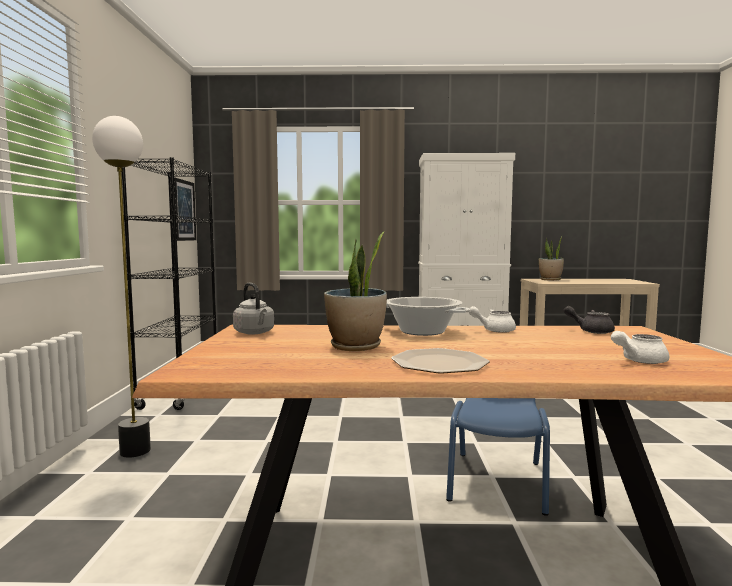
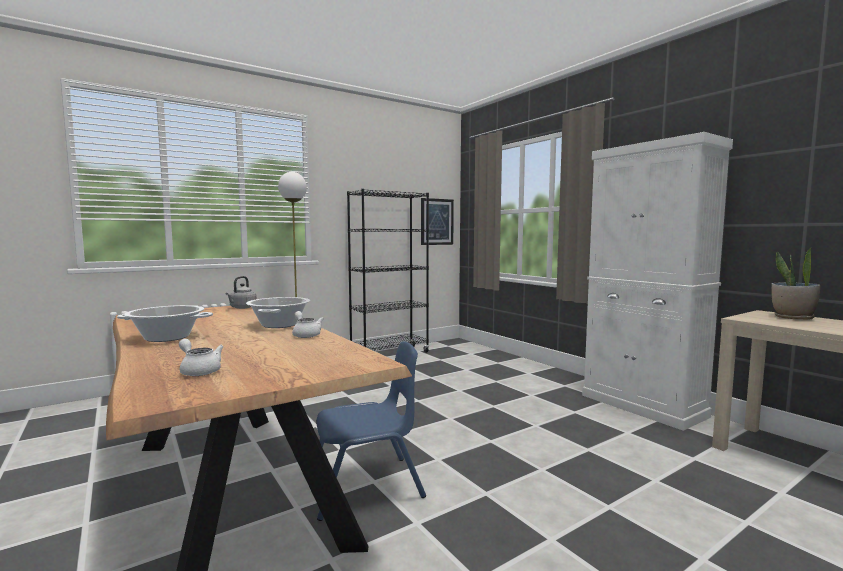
camera: 55 degrees right, 0 degrees up
potted plant [324,231,387,351] -> none
plate [391,348,490,374] -> cooking pot [117,305,213,342]
grey teapot [564,306,615,334] -> none

